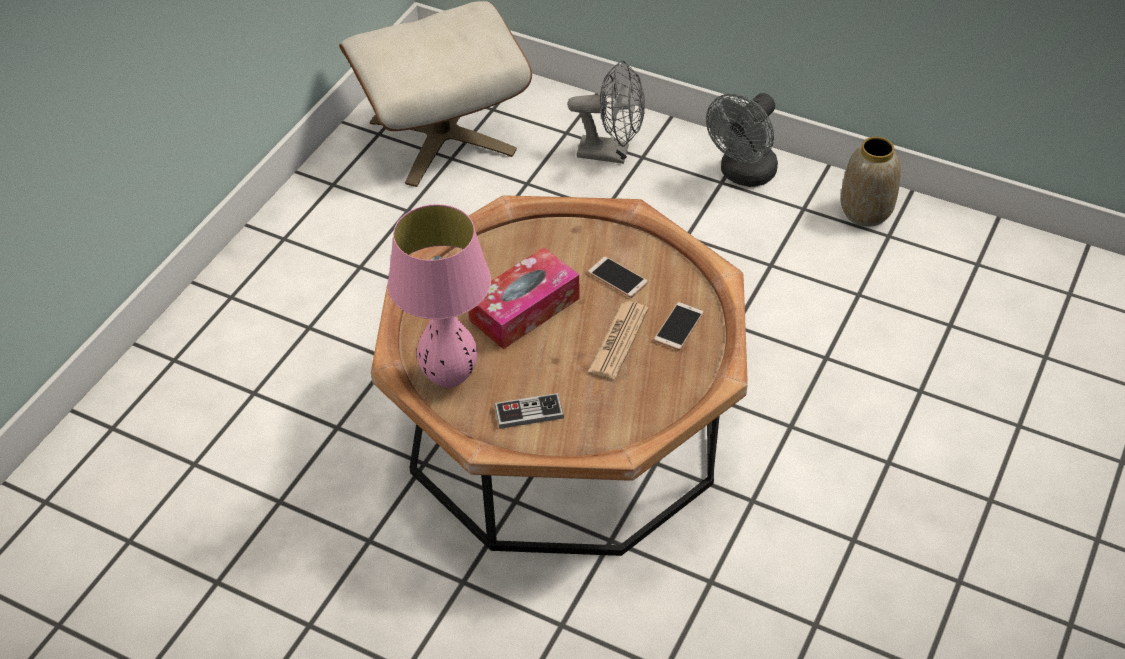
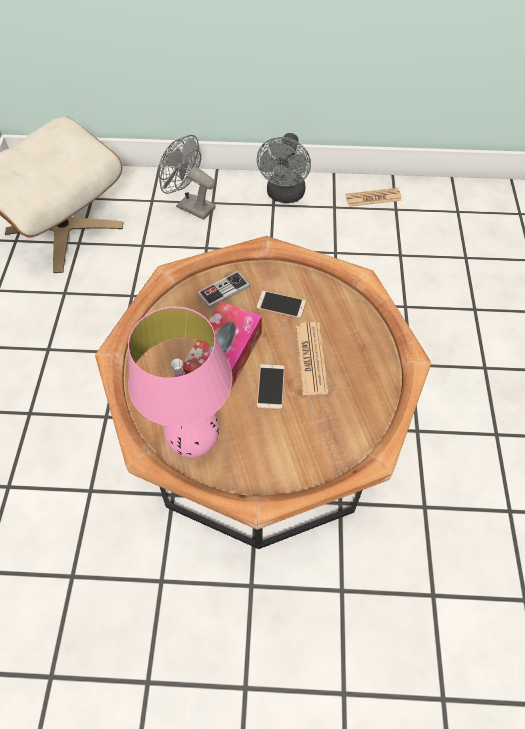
camera: 25 degrees left, 10 degrees up
game controller [494,393,564,429] -> game controller moved to [197,271,250,309]
grey fan [567,60,645,164] -> grey fan turned 135 degrees counterclockwise [158,135,216,220]
phone [654,302,704,350] -> phone moved to [256,364,285,410]
vase [841,137,901,227] -> newspaper [345,188,402,207]

